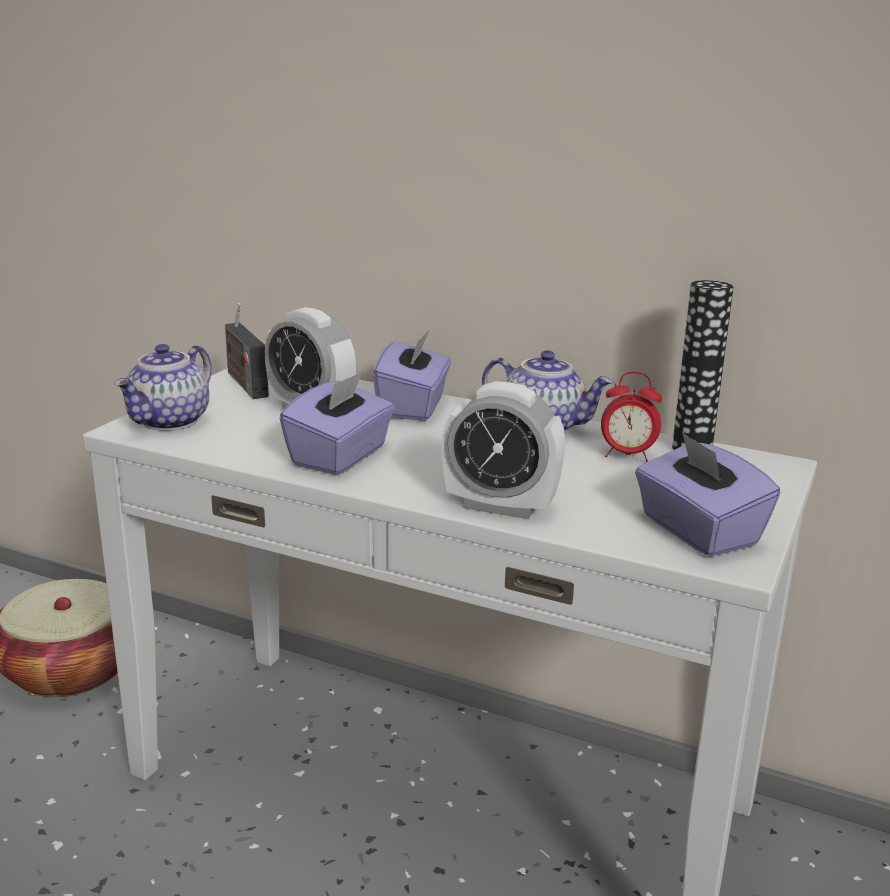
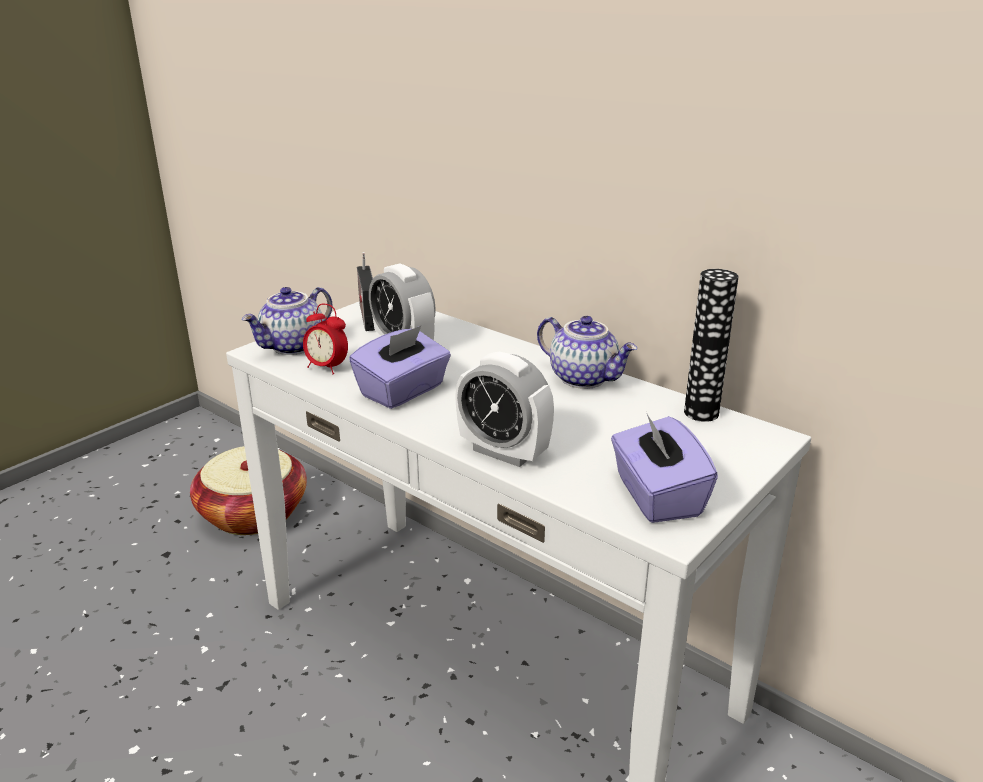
camera: 15 degrees right, 5 degrees up
purple tissue box [373,330,451,421] -> none
alarm clock [601,372,662,462] -> alarm clock moved to [303,303,348,374]

